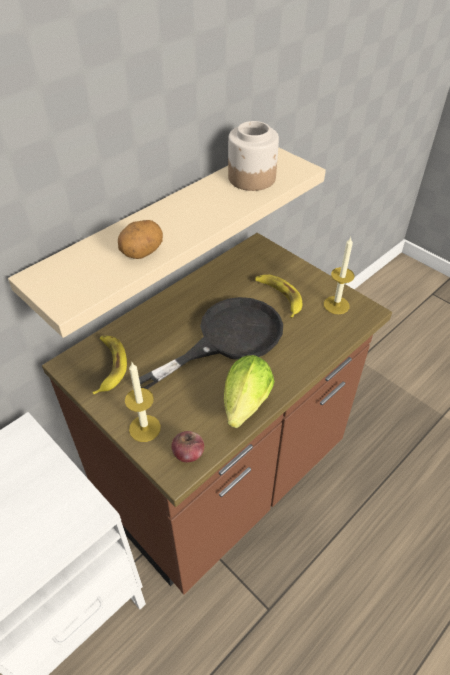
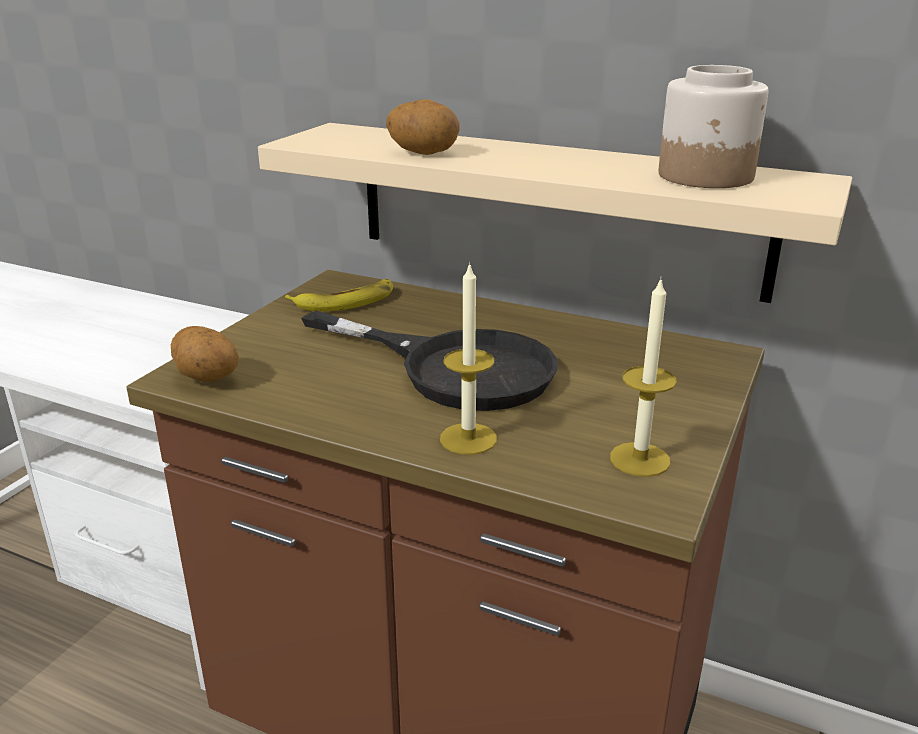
camera: 70 degrees right, 20 degrees down
candle [125,363,161,442] -> candle moved to [440,262,497,455]
apple [171,431,204,462] -> potato [171,326,239,382]
lettuce [224,355,274,428] -> none
banana [255,274,302,318] -> none

